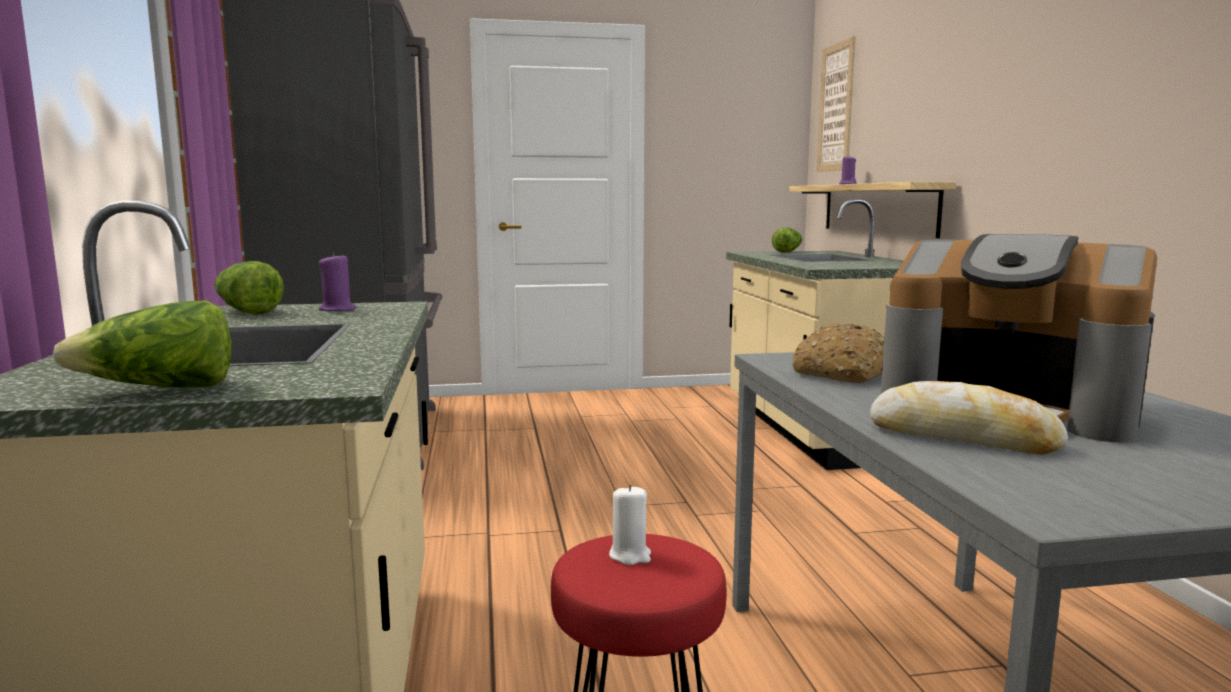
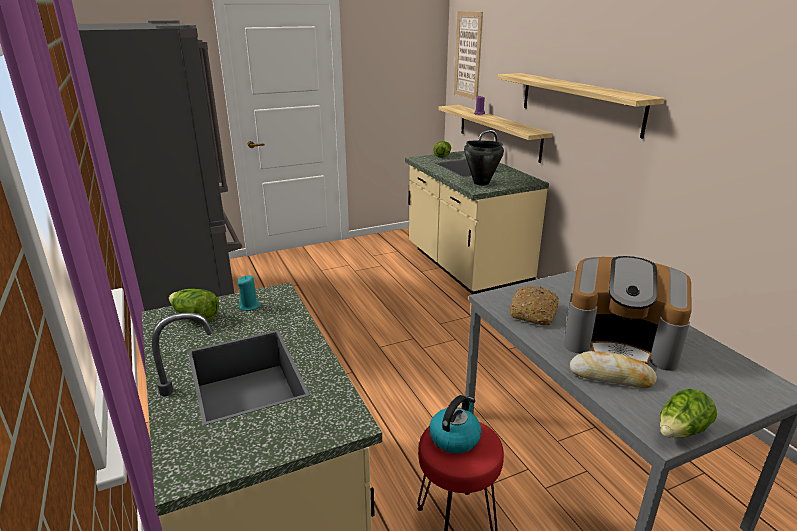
camera: 15 degrees left, 15 degrees up
lettuce [53,300,231,388] -> lettuce moved to [660,389,717,438]
purple candle [319,252,357,312] -> turquoise candle [238,275,260,311]
white candle [609,484,651,565] -> kettle [429,395,481,454]
none -> black cooking pot [464,141,504,186]
none -> shelf [497,73,665,139]

